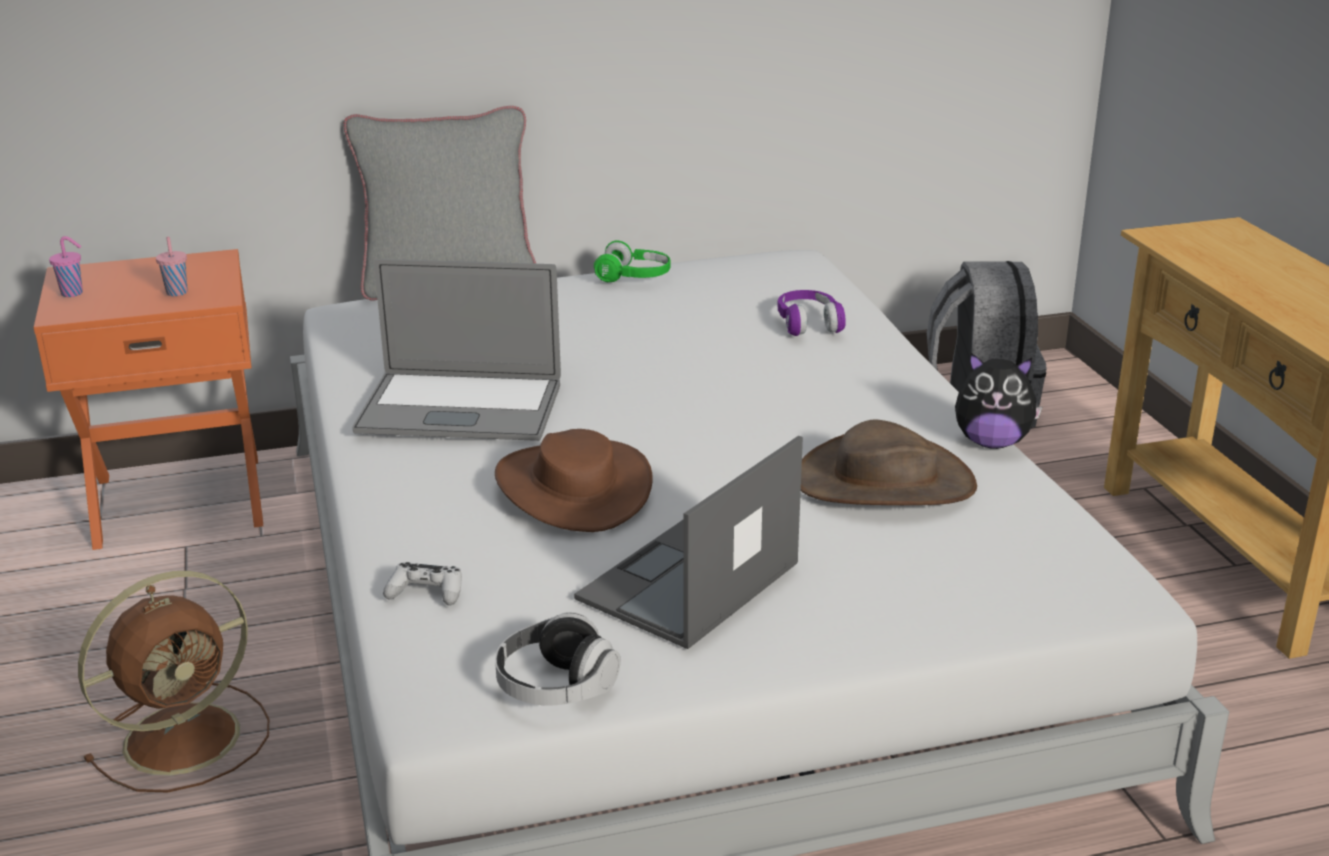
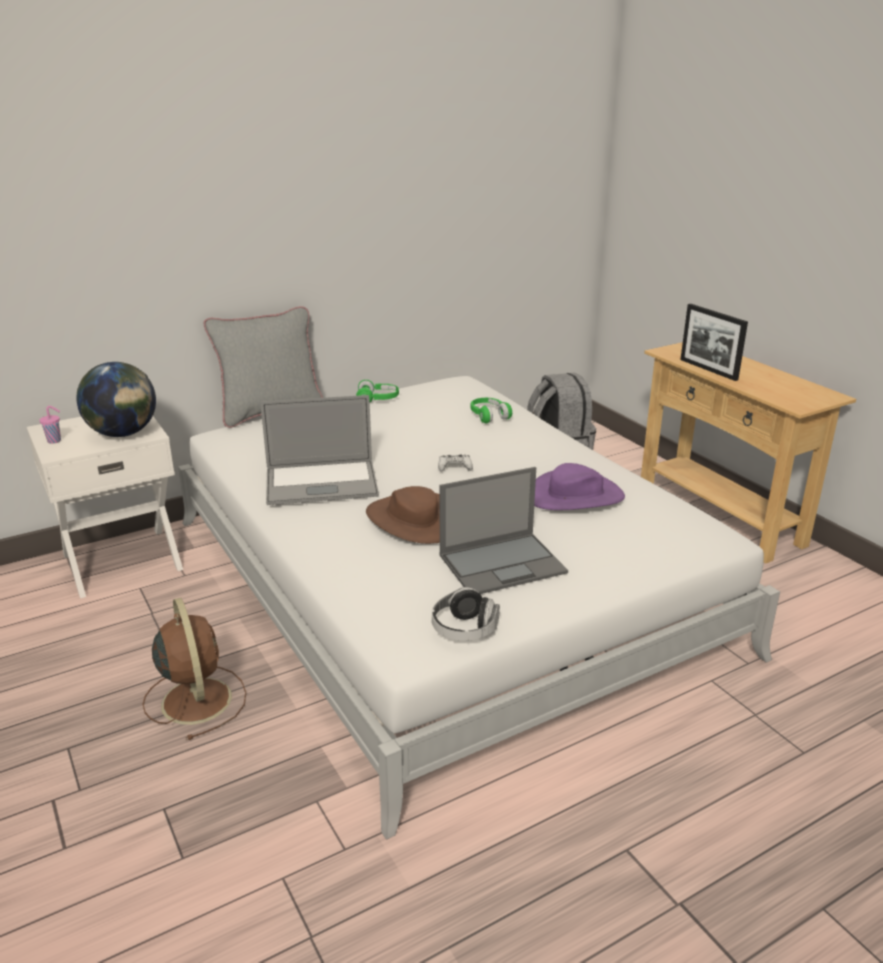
camera: 15 degrees left, 0 degrees up
orange nightstand [33,249,263,550] -> white nightstand [27,416,183,598]
brown fan [78,571,269,792] -> brown fan turned 60 degrees counterclockwise [142,598,246,740]
pink cup [156,237,188,296] -> globe [77,362,156,437]
white game controller [383,562,462,606] -> white game controller moved to [438,454,473,472]
laptop [574,436,803,649] -> laptop turned 135 degrees counterclockwise [440,467,568,594]
purple headphones [778,290,846,336] -> green headphones [471,398,512,423]
brown hat [801,419,977,505] -> purple hat [534,463,625,510]
plush toy [955,353,1043,449] -> none
none -> picture frame [680,304,748,381]

